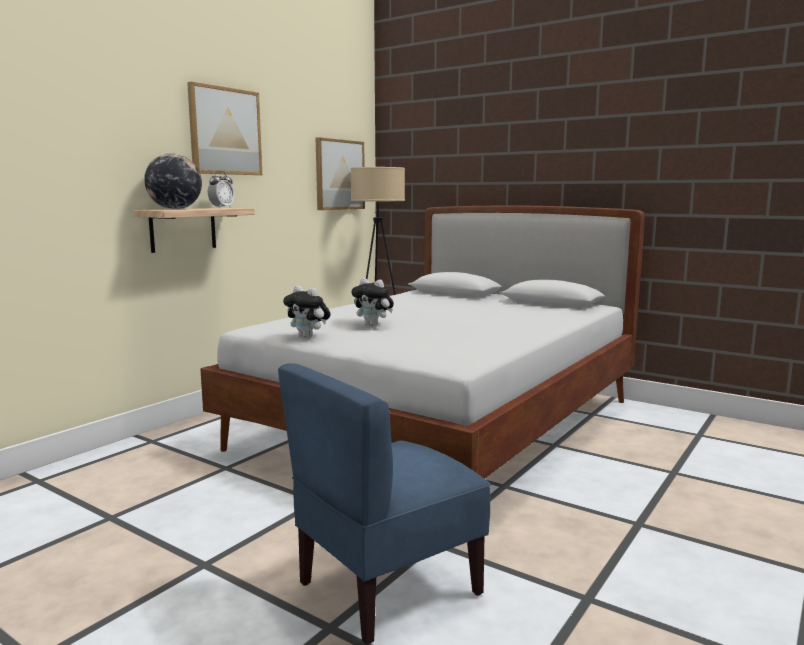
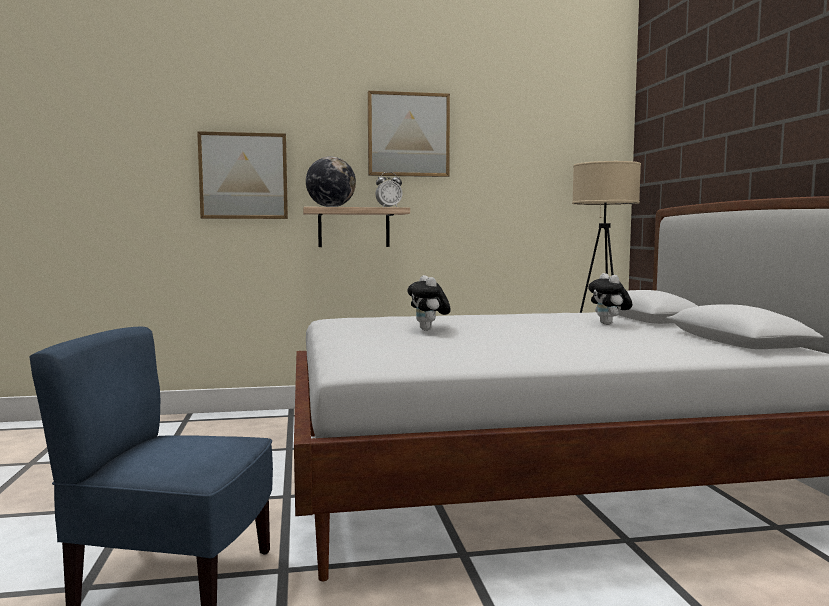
camera: 45 degrees right, 5 degrees down
plush toy [283,286,331,339] -> plush toy moved to [588,273,632,325]
picture [316,137,365,210] -> picture moved to [197,131,288,219]

